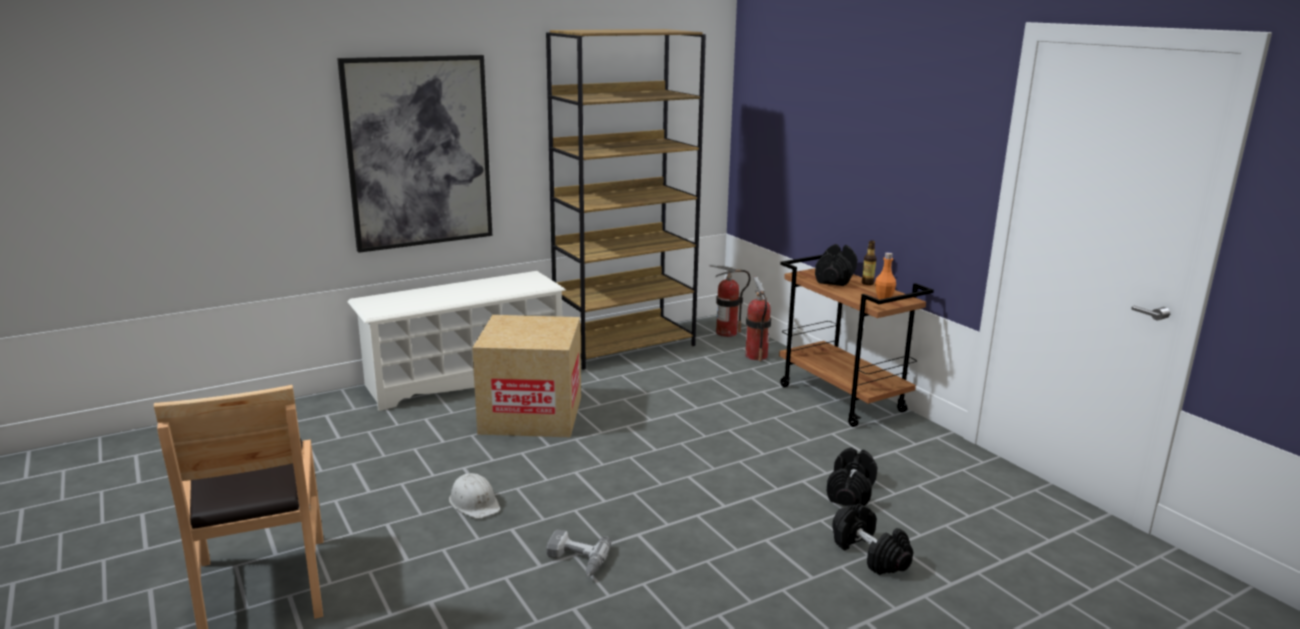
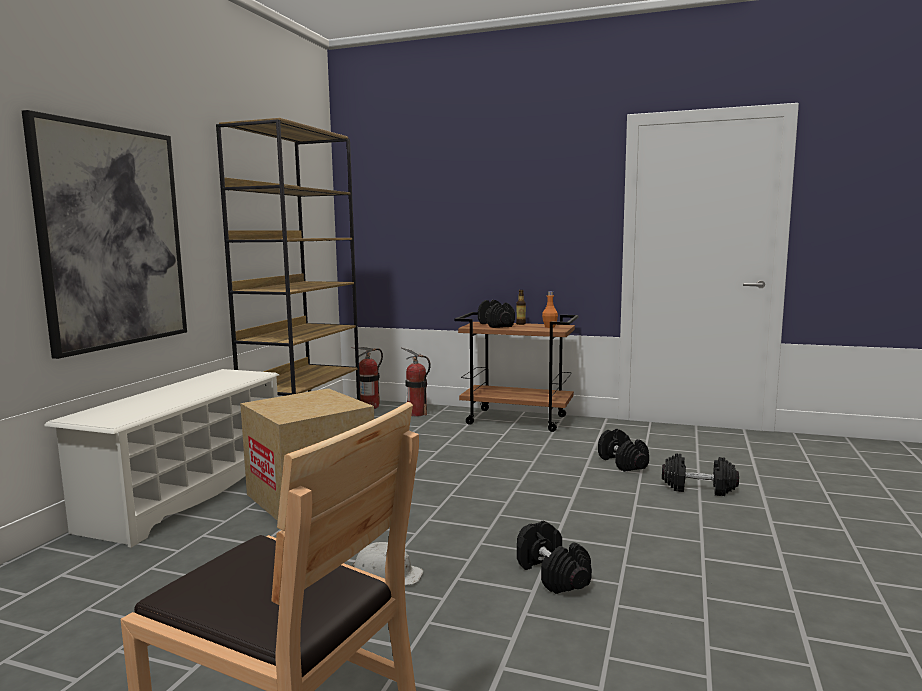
camera: 40 degrees left, 10 degrees down
power drill [547,530,611,577] -> black dumbbell [517,521,592,594]

